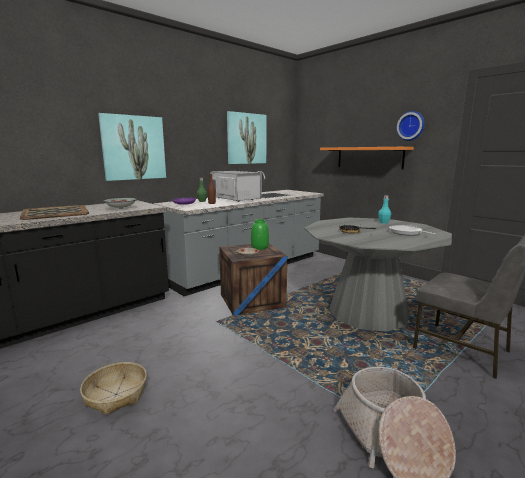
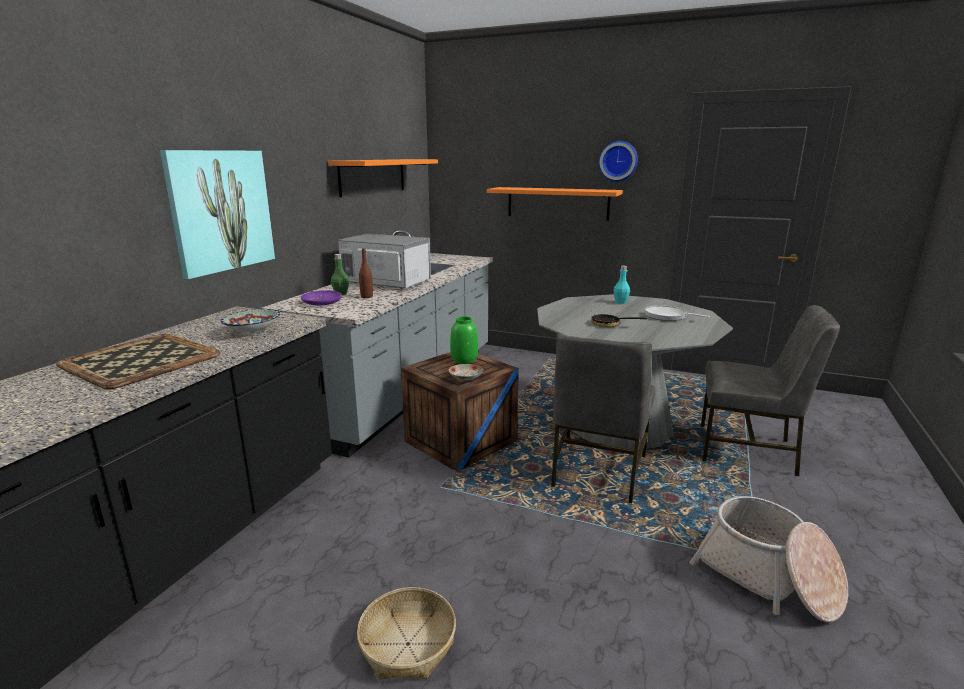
camera: 25 degrees left, 5 degrees up
picture [227,111,266,164] -> orange shelf [328,159,438,197]
none -> grey chair [551,334,655,503]

